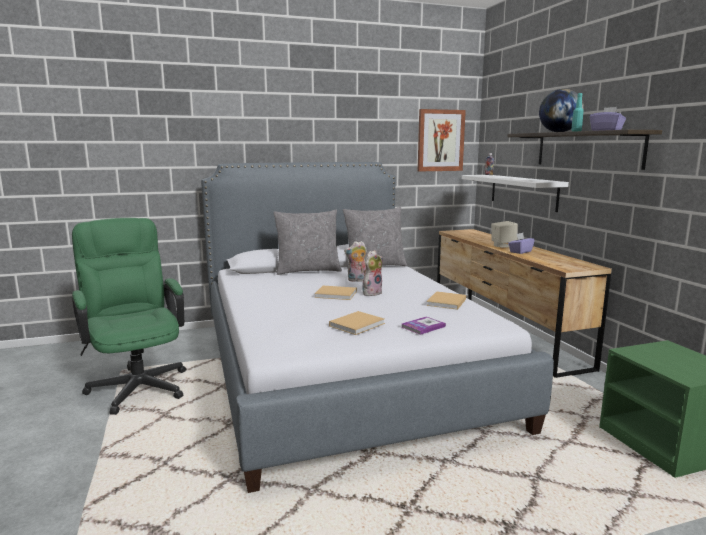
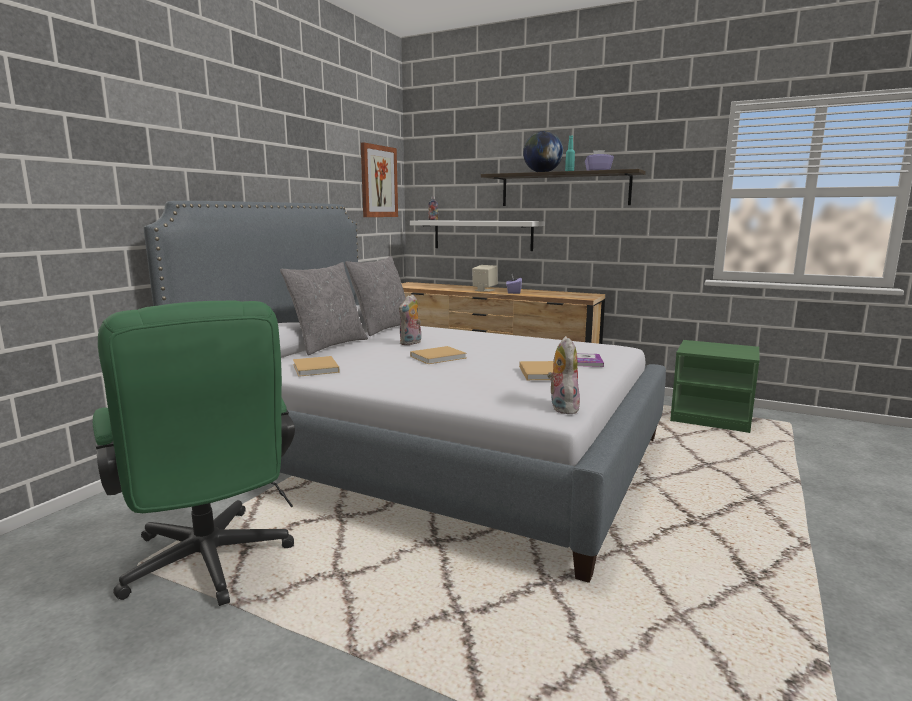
camera: 45 degrees left, 0 degrees up
green office chair [72,218,186,415] -> green office chair turned 135 degrees counterclockwise [93,301,295,606]
plush toy [362,250,383,296] -> plush toy moved to [547,336,580,414]
beige book [426,291,466,310] -> beige book moved to [293,356,340,377]

